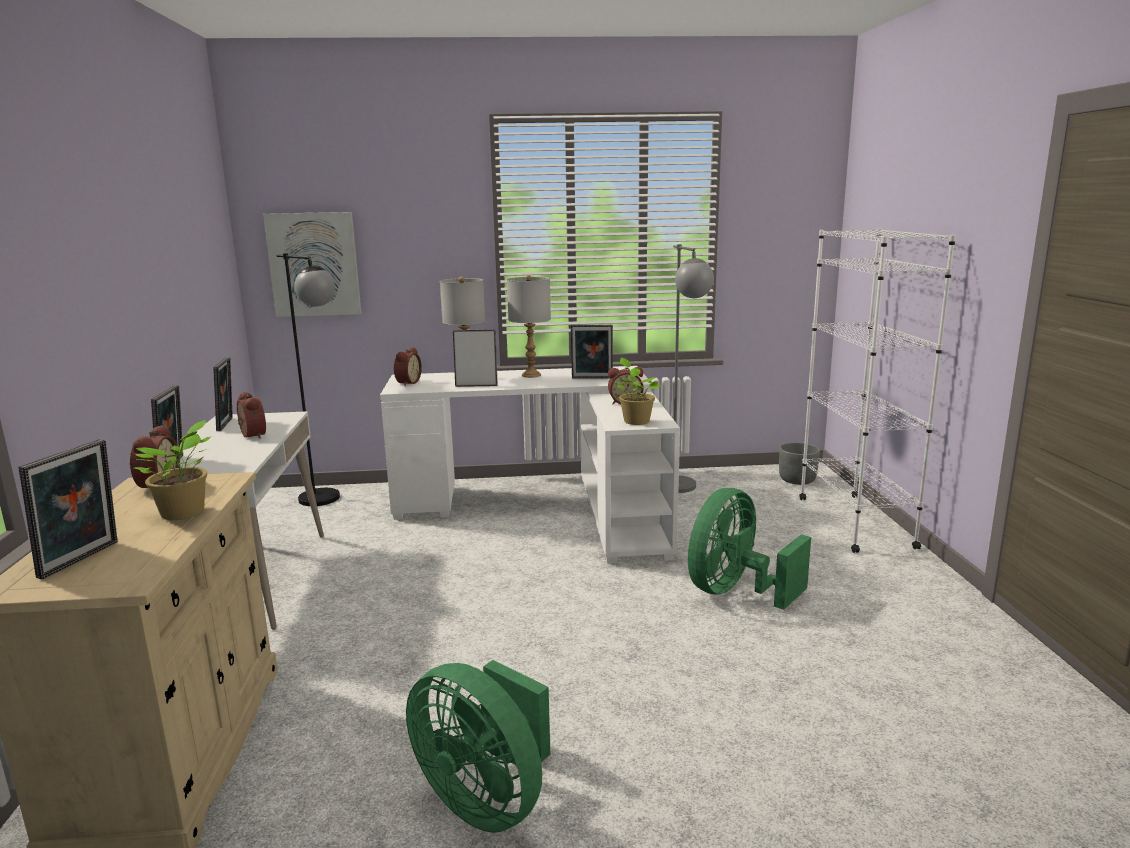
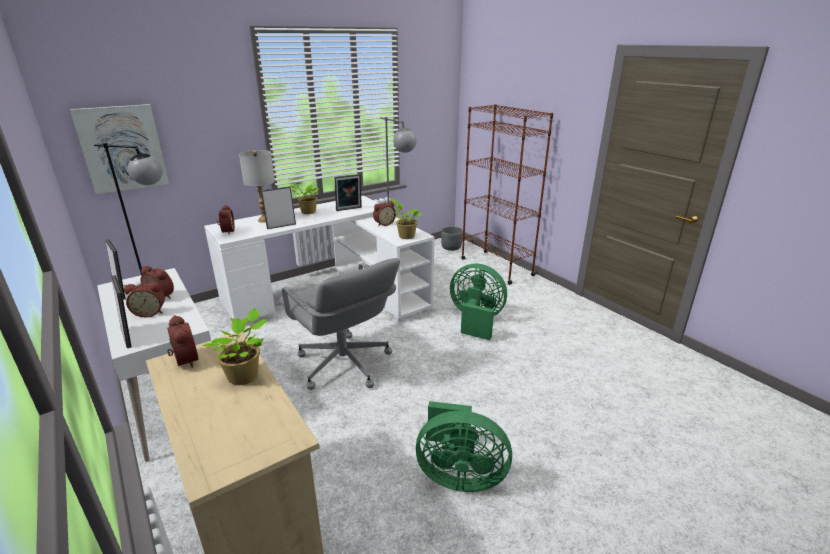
camera: 30 degrees left, 10 degrees up
picture frame [19,439,118,579] -> none
grey table lamp [507,275,551,378] -> potted plant [288,181,319,214]
green fan [688,488,811,610] -> green fan turned 105 degrees clockwise [450,263,507,340]
white bookcase [799,228,956,553] -> brown bookcase [461,104,553,285]
none -> alarm clock [124,282,165,317]
none -> grey office chair [279,258,400,390]

